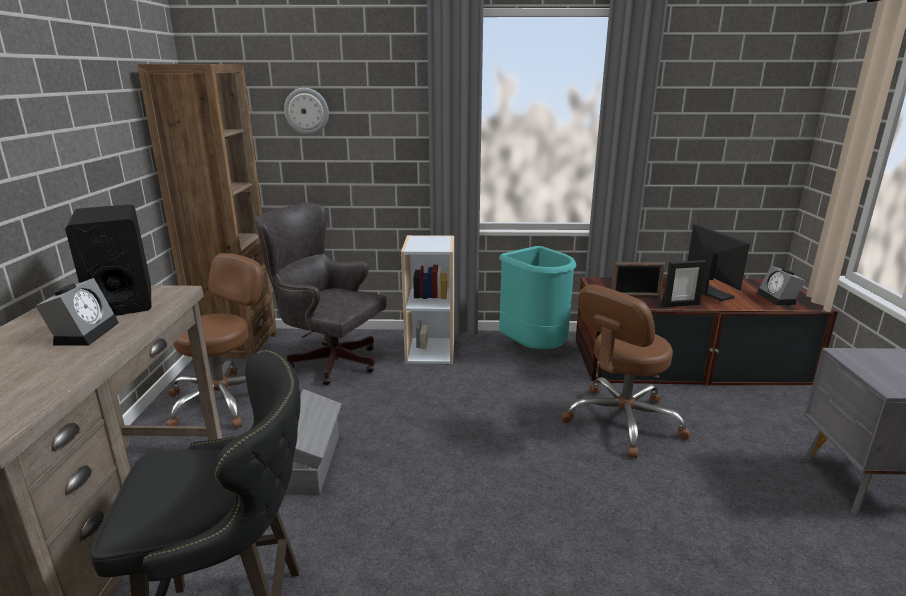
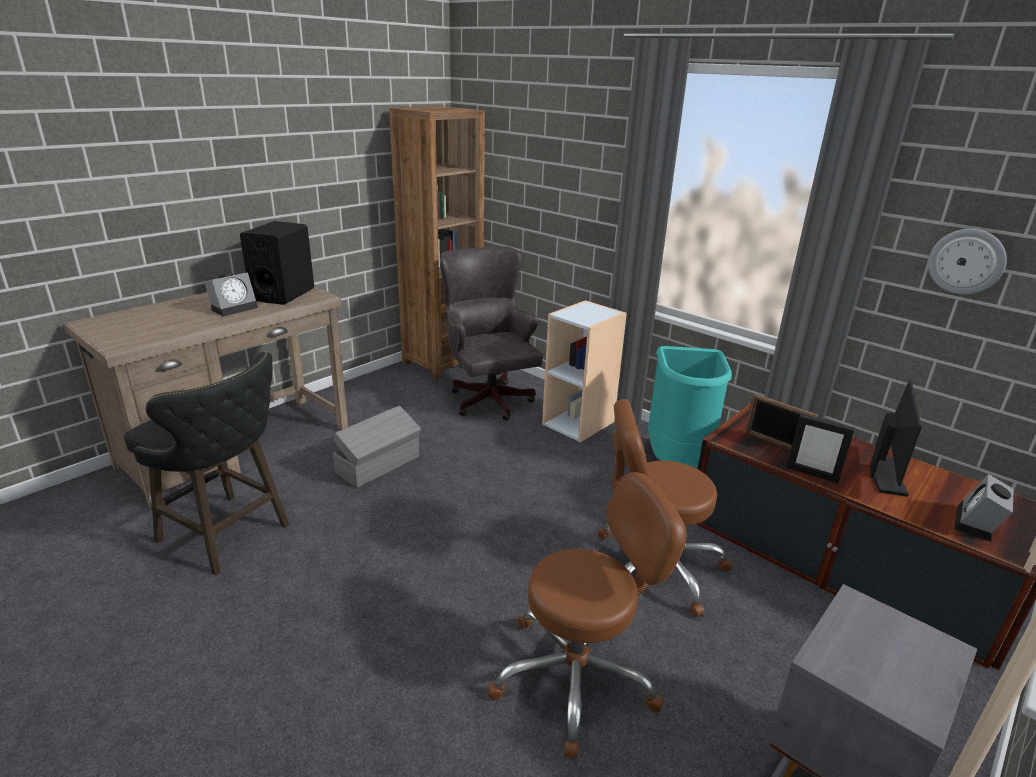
camera: 40 degrees right, 5 degrees up
brown office chair [166,253,264,429] -> brown office chair moved to [487,472,686,758]
wall clock [284,88,329,134] -> wall clock moved to [928,229,1007,294]

